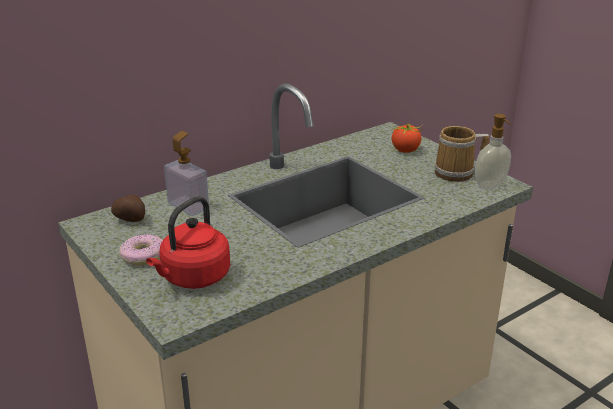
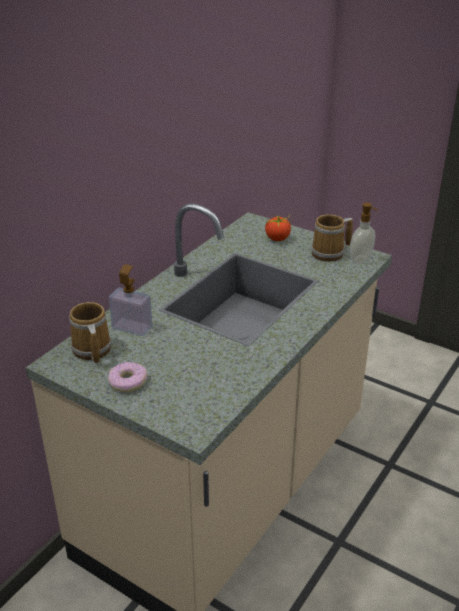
camera: 20 degrees left, 5 degrees up
potato [111,195,145,222] -> mug [69,302,111,363]
red kettle [146,196,230,289] -> none

